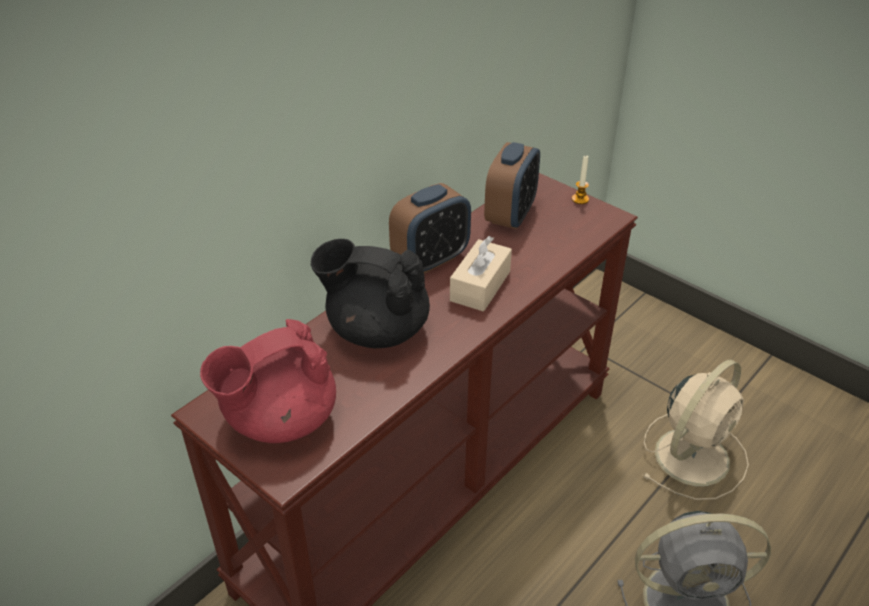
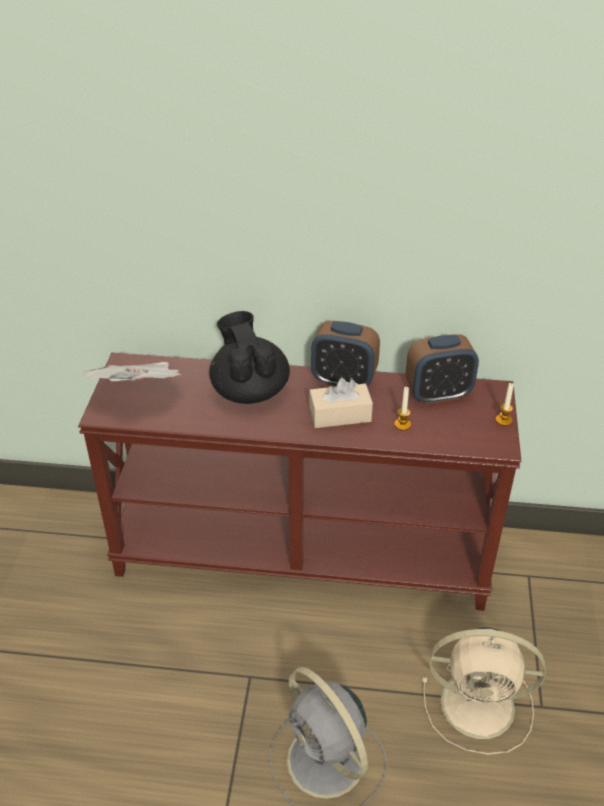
camera: 55 degrees right, 0 degrees up
red teapot [200,319,336,443] -> newspaper [83,362,182,381]
none -> candle [394,387,411,430]

